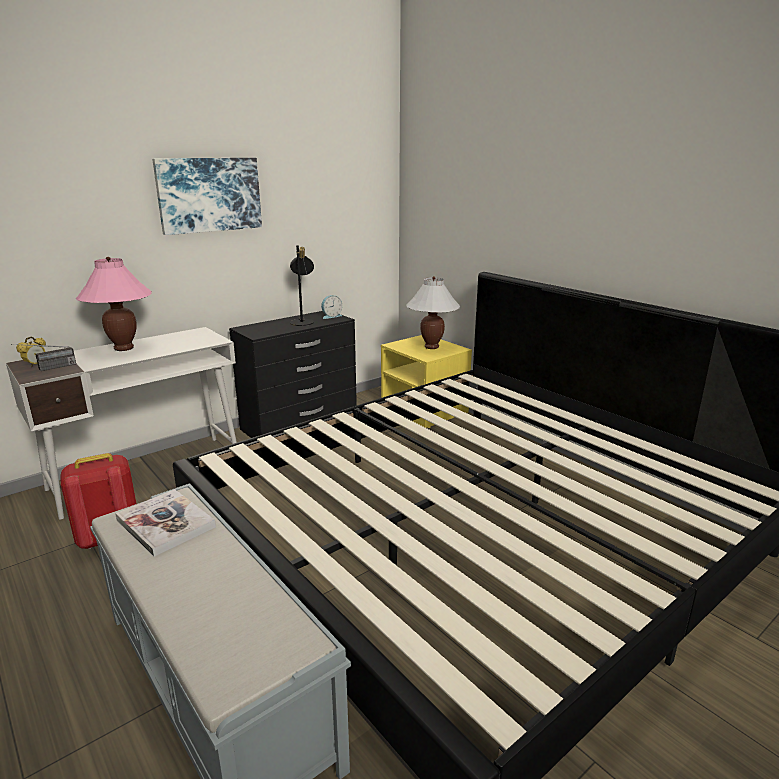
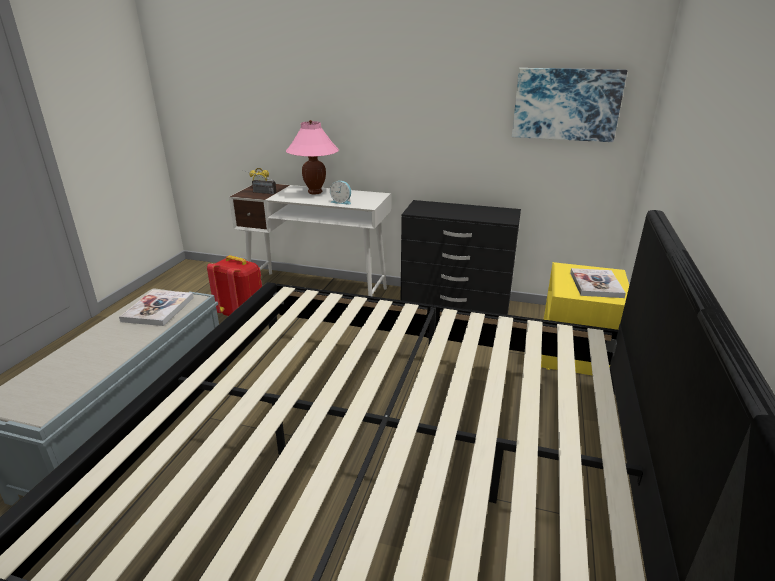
camera: 55 degrees right, 5 degrees up
picture [152,158,262,235] -> picture moved to [512,68,627,142]
black table lamp [290,245,314,326] -> none
alarm clock [321,295,342,319] -> alarm clock moved to [330,181,351,205]
white table lamp [406,276,460,349] -> book [570,268,626,298]

